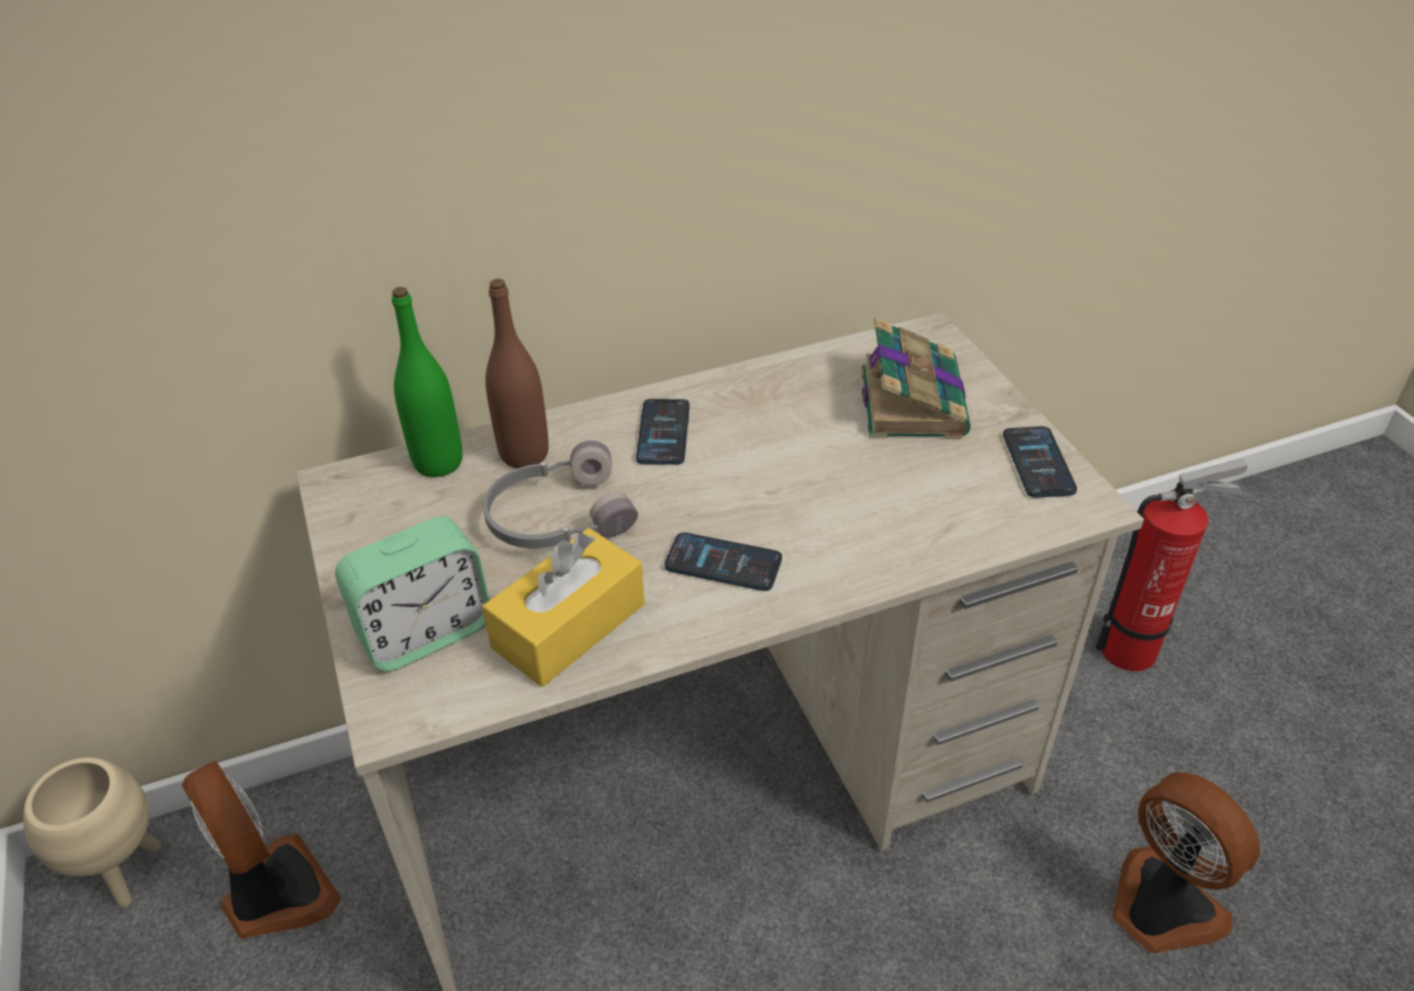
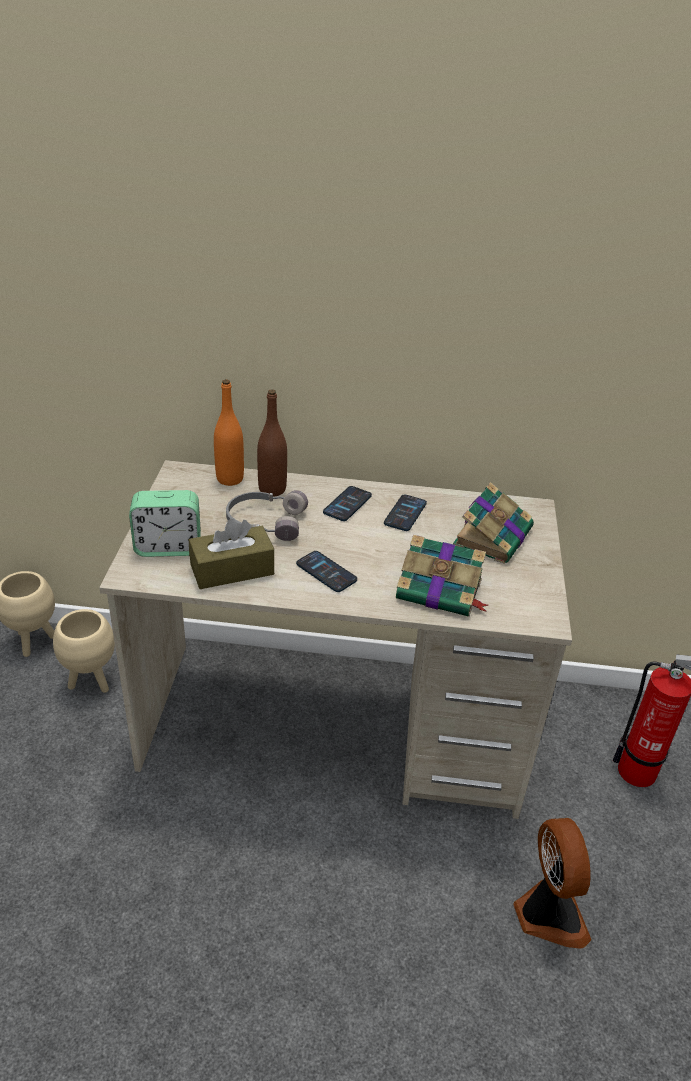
camera: 25 degrees right, 5 degrees down
fan [182,761,341,938] -> beige planter [53,609,115,693]
green bottle [392,287,462,477] -> orange bottle [214,379,244,486]
yellow tissue box [482,528,645,687] -> brown tissue box [189,519,274,589]
phone [1003,426,1077,498] -> phone moved to [384,495,427,531]
none -> book [396,535,488,617]

